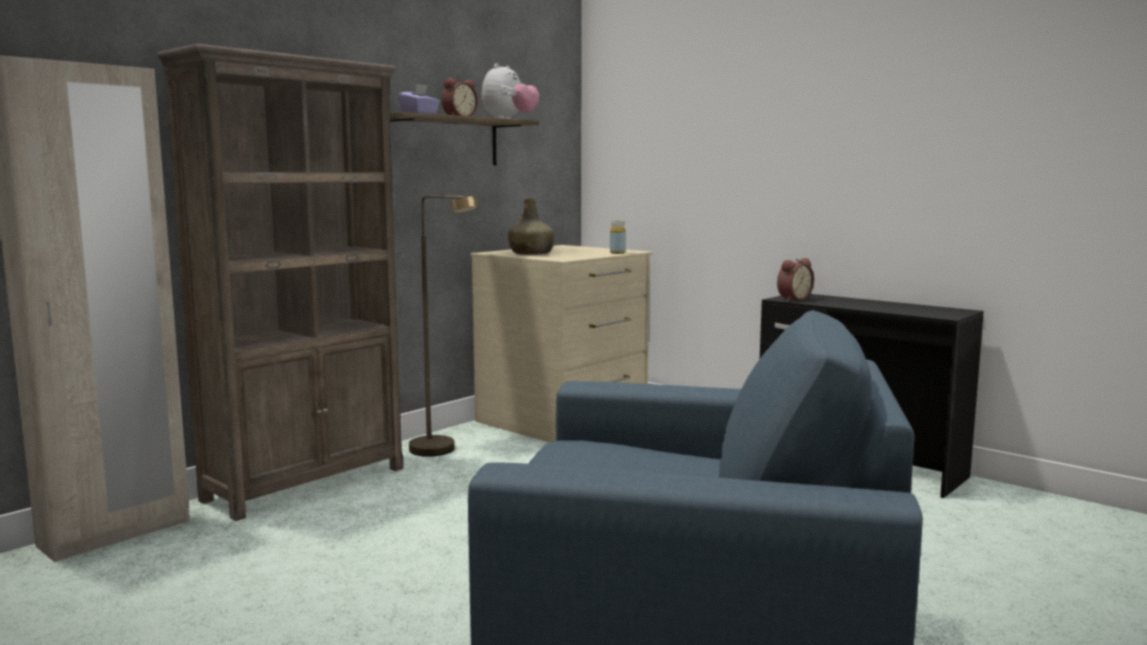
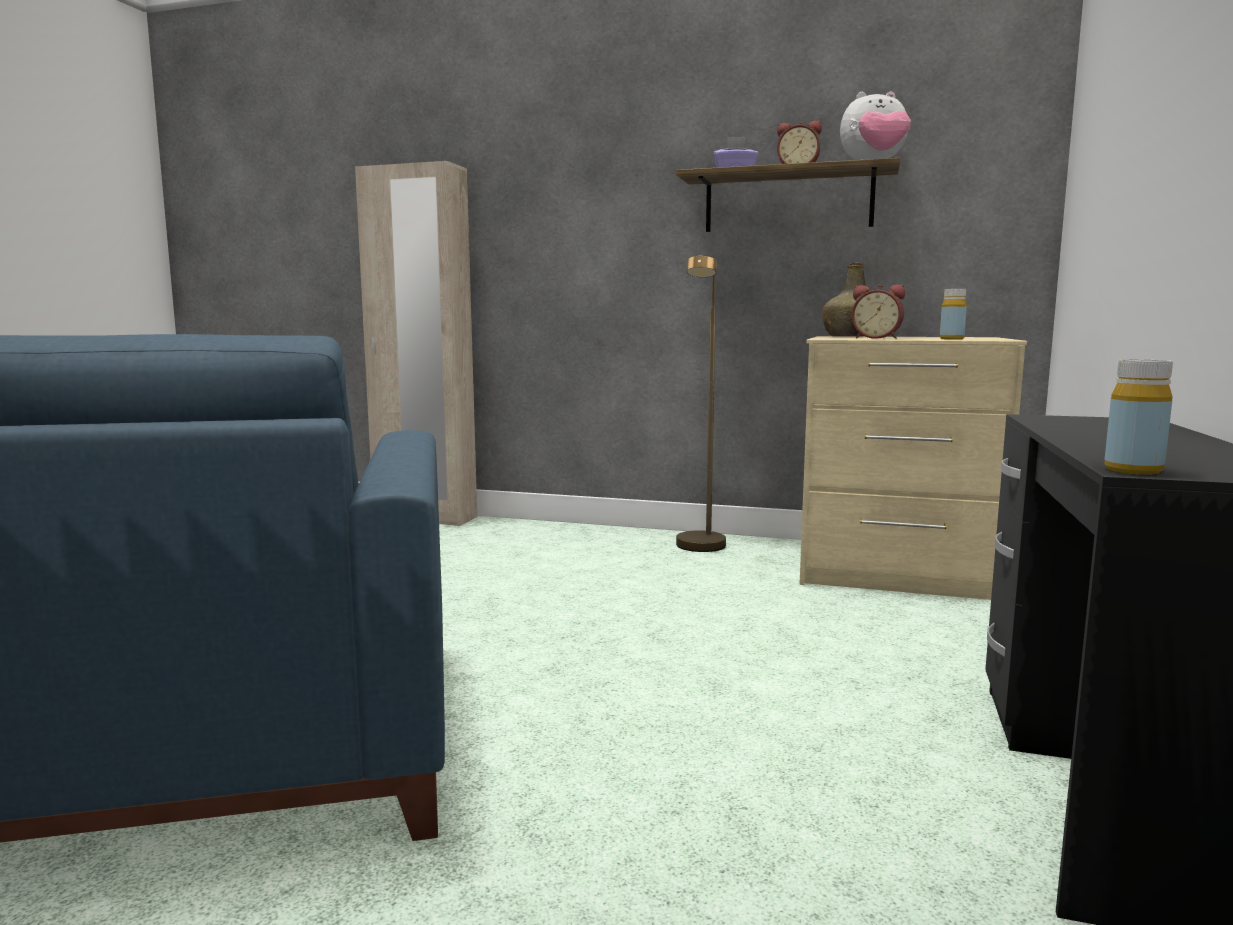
camera: 65 degrees right, 0 degrees up
brown bookcase [157,43,404,521] -> none
alarm clock [777,258,814,301] -> alarm clock moved to [851,284,905,339]
none -> yellow bottle [1104,360,1173,475]

